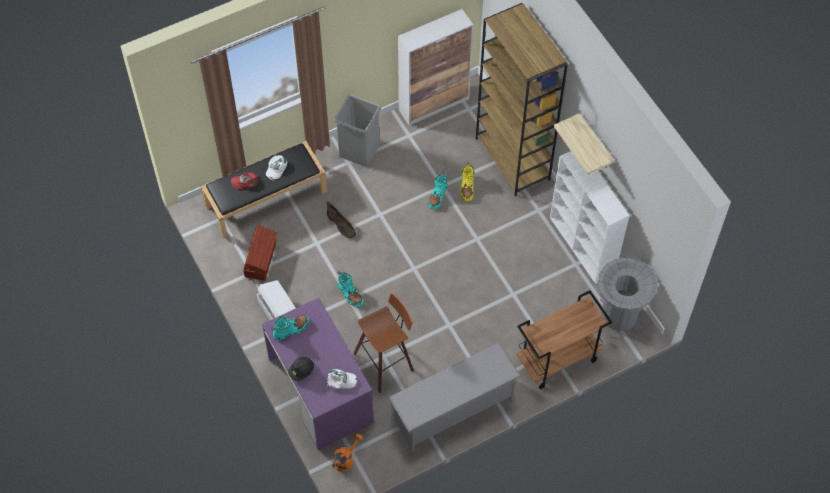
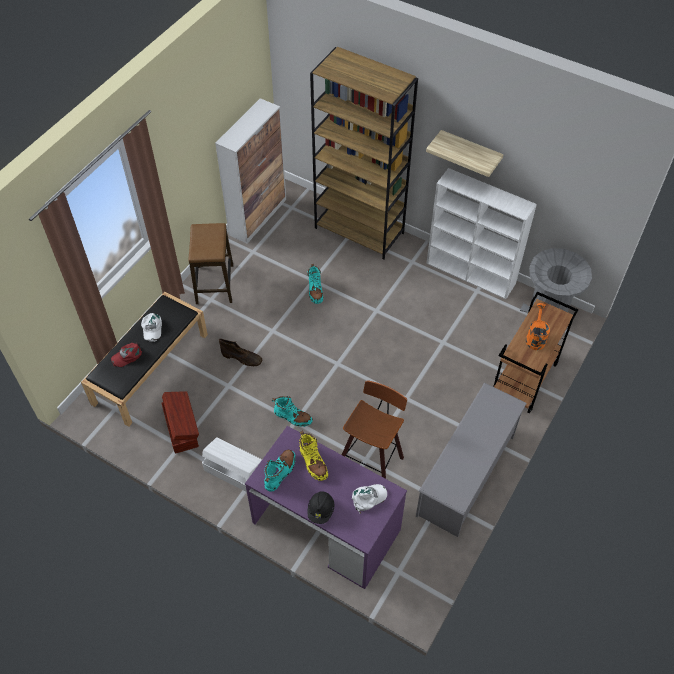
camera: 30 degrees left, 5 degrees down
orange watering can [333,434,363,472] -> orange watering can moved to [526,303,550,350]
grey trash can [334,94,381,167] -> stool [188,223,233,304]
yellow boot [460,162,475,201] -> yellow boot moved to [299,431,328,481]

